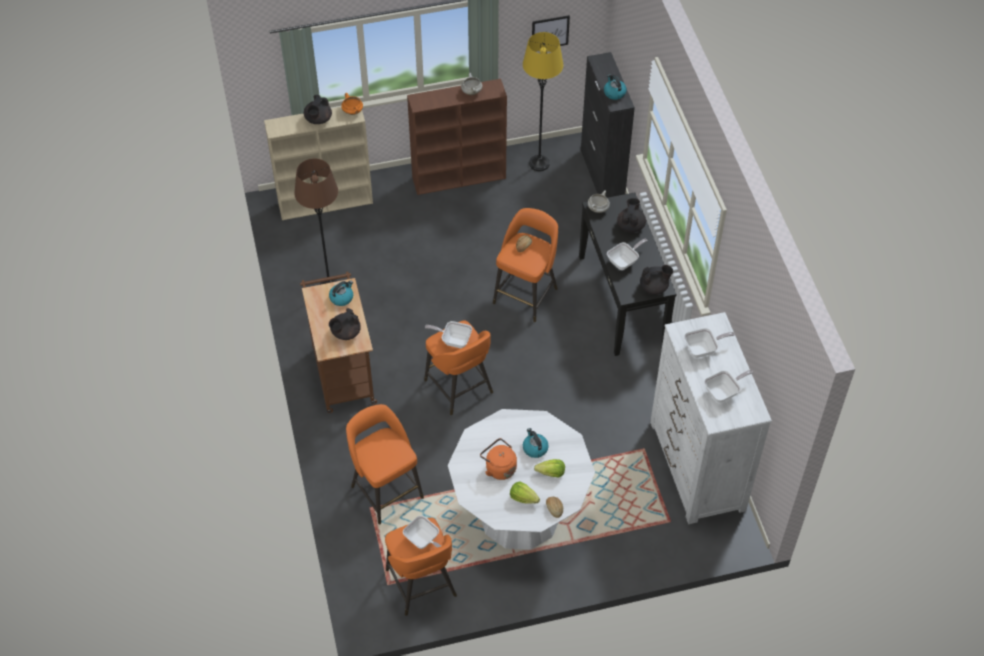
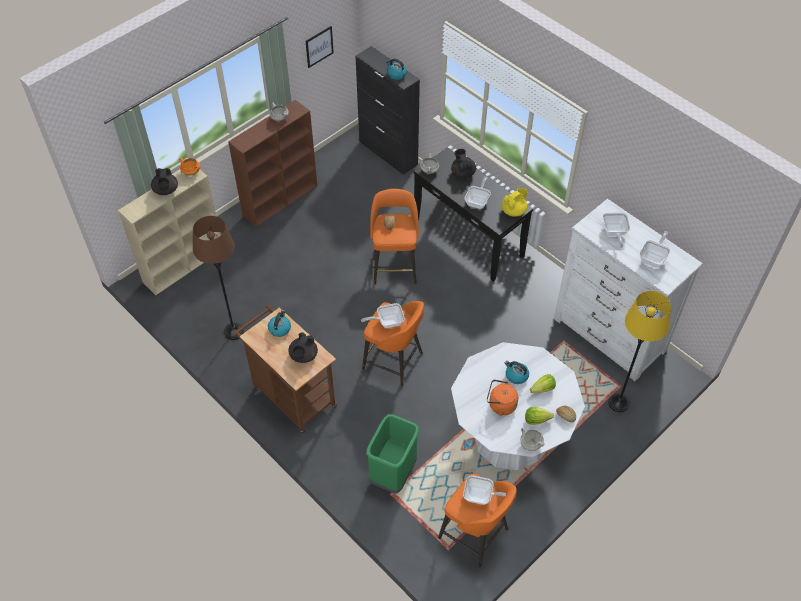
camera: 30 degrees left, 0 degrees up
orange stool [346,404,424,524] -> green trash can [366,414,419,493]
yellow floor lamp [523,32,563,171] -> yellow floor lamp moved to [608,291,671,412]
black teapot [640,265,673,295] -> yellow teapot [502,188,528,217]
frying pan [684,328,735,358] -> frying pan turned 135 degrees clockwise [602,212,630,248]
none -> white cooking pot [520,427,545,451]

